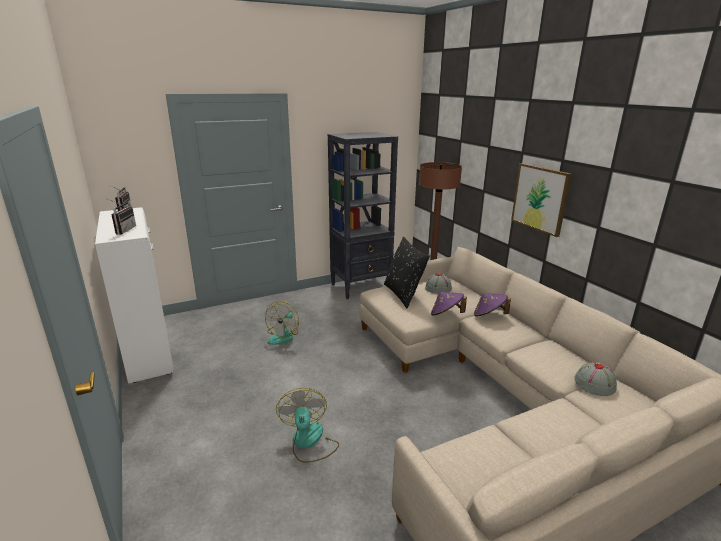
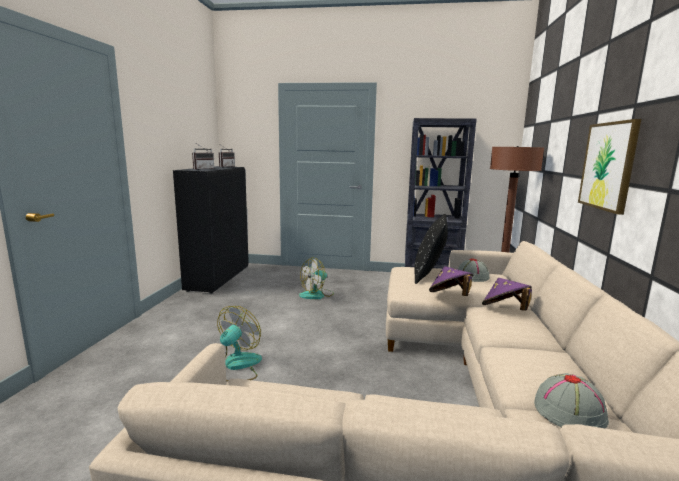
camera: 35 degrees right, 10 degrees down
white cabinet [95,207,173,384] -> black cabinet [173,166,249,294]

